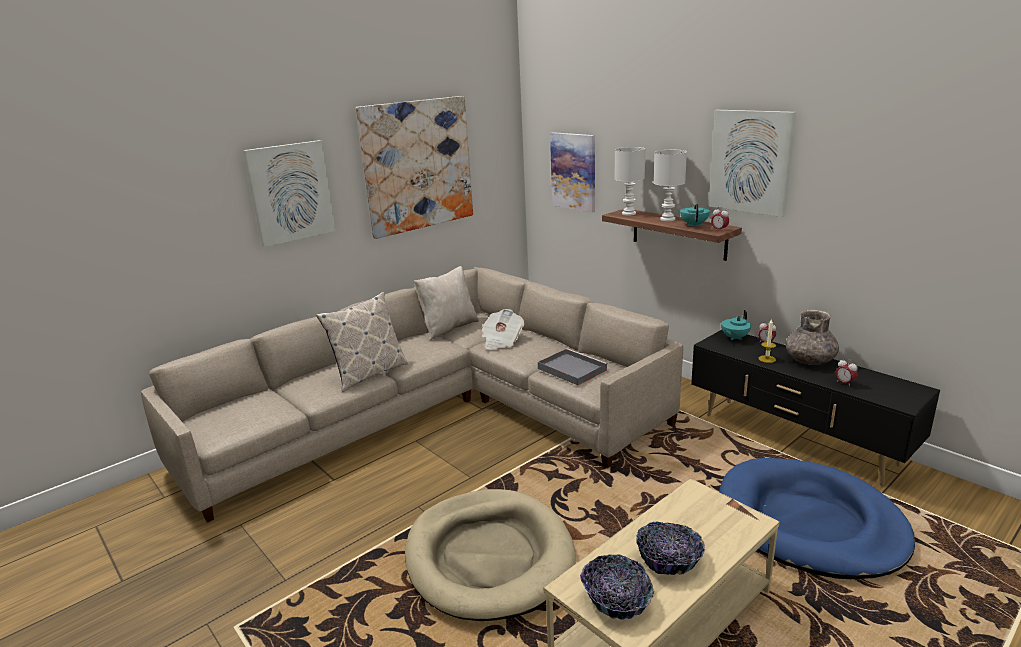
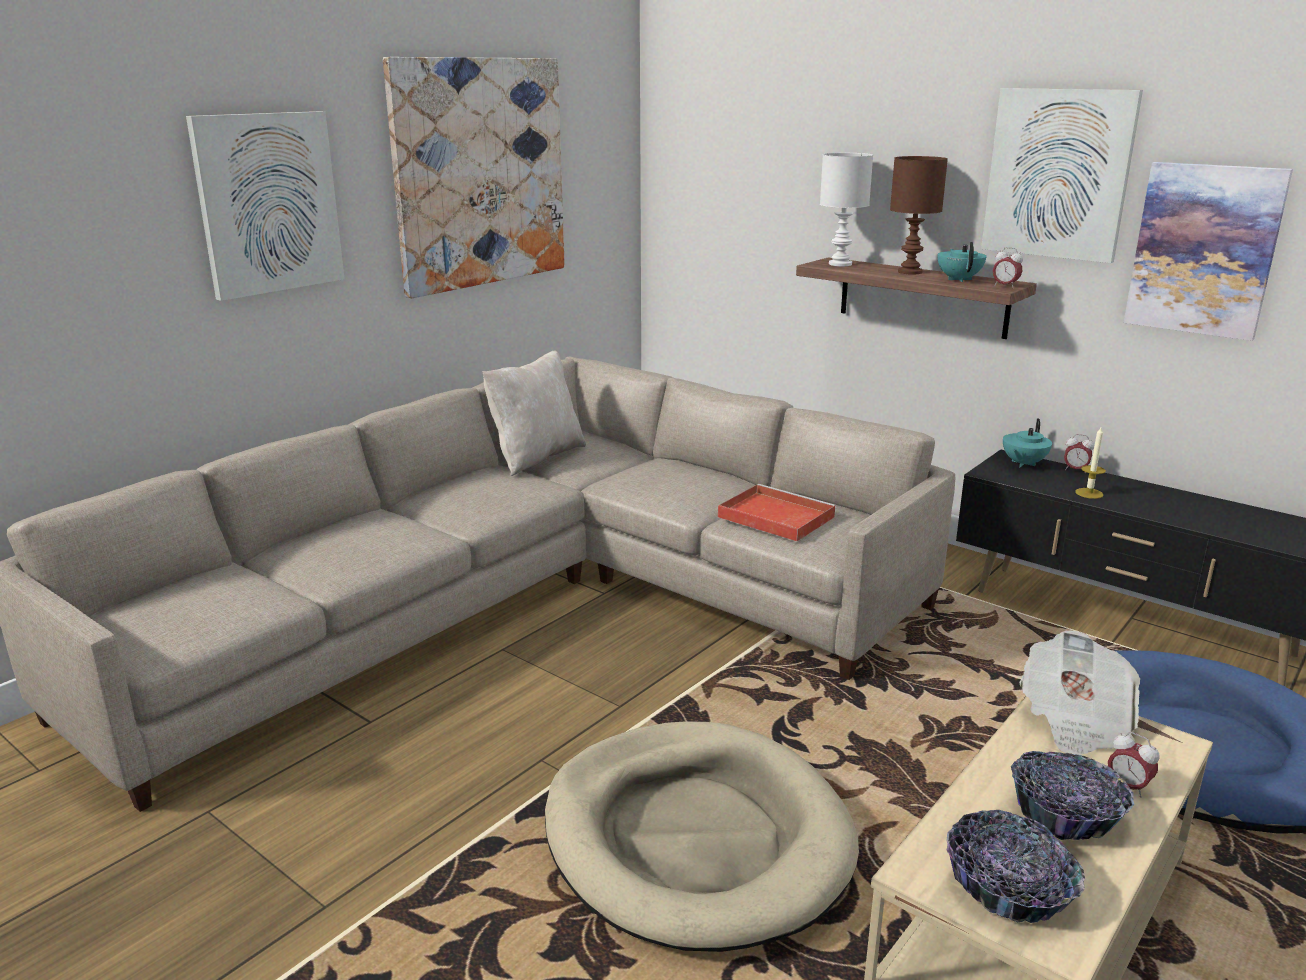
camera: 10 degrees left, 0 degrees up
pillow [316,292,408,392] -> none
newspaper [482,309,524,350] -> newspaper moved to [1020,630,1140,755]
grey tray [538,348,608,385] -> red tray [718,484,837,542]
picture [550,132,595,213] -> picture moved to [1124,162,1293,341]
white table lamp [654,150,687,221] -> brown table lamp [890,156,948,275]
grey vase [786,310,839,365] -> none
alarm clock [836,358,858,387] -> alarm clock moved to [1108,732,1160,798]

